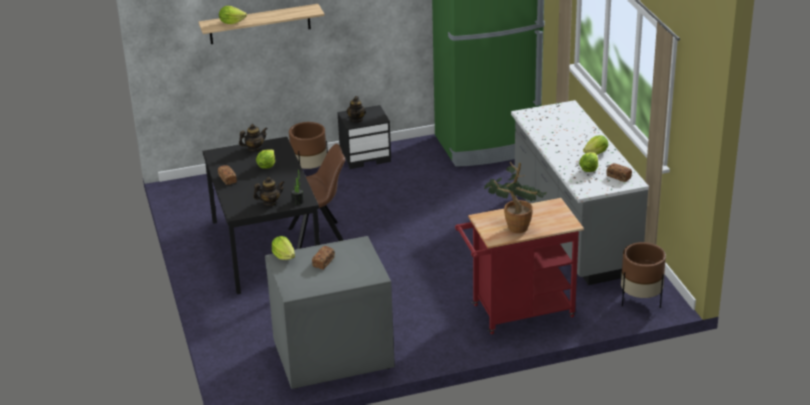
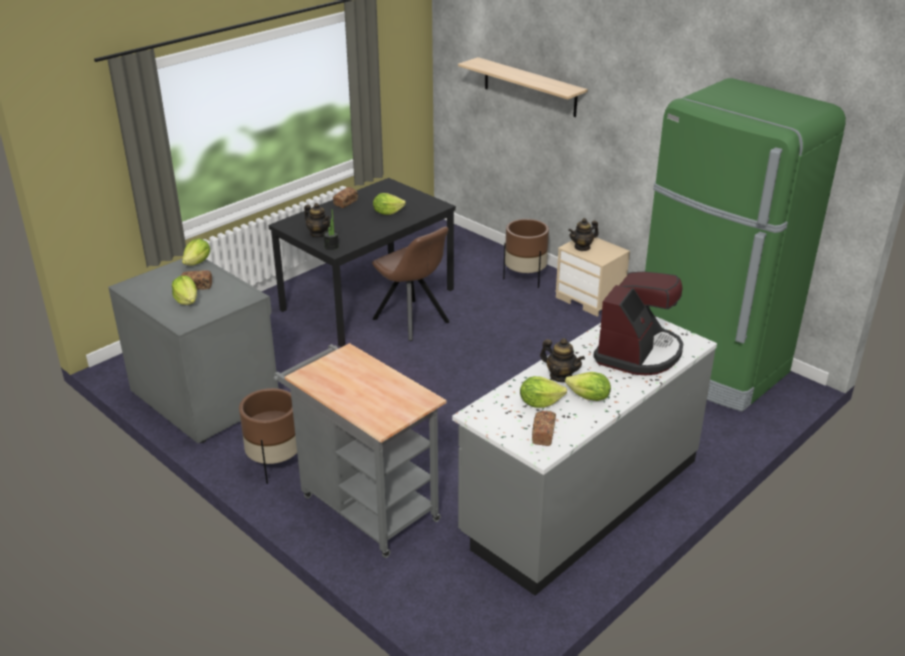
camera: 60 degrees right, 0 degrees up
lettuce [219,6,247,24] -> lettuce moved to [172,275,197,305]
teapot [239,124,268,152] -> teapot moved to [540,338,585,382]
black nightstand [337,105,391,169] -> beige nightstand [556,237,630,317]
red cart [455,198,584,334] -> grey cart [273,343,447,558]
potted plant [484,162,547,233] -> none
brown planter [621,242,666,308] -> brown planter moved to [239,388,297,484]
none -> coffee machine [593,271,684,375]

